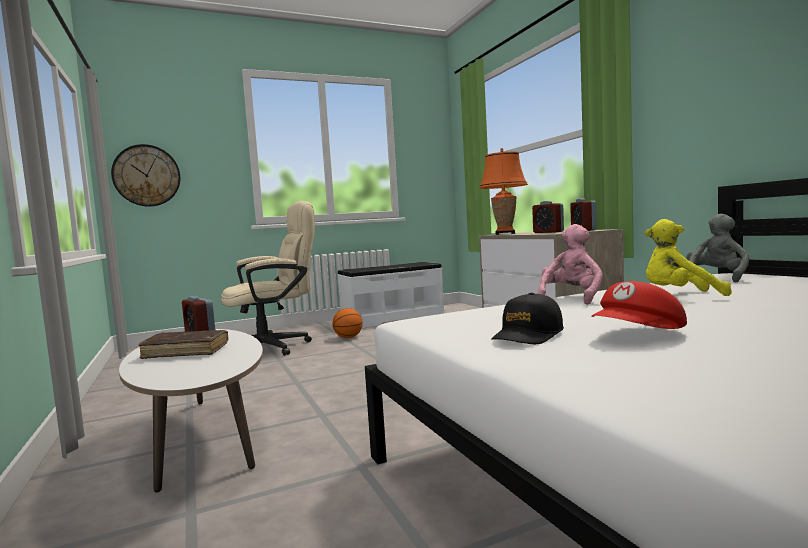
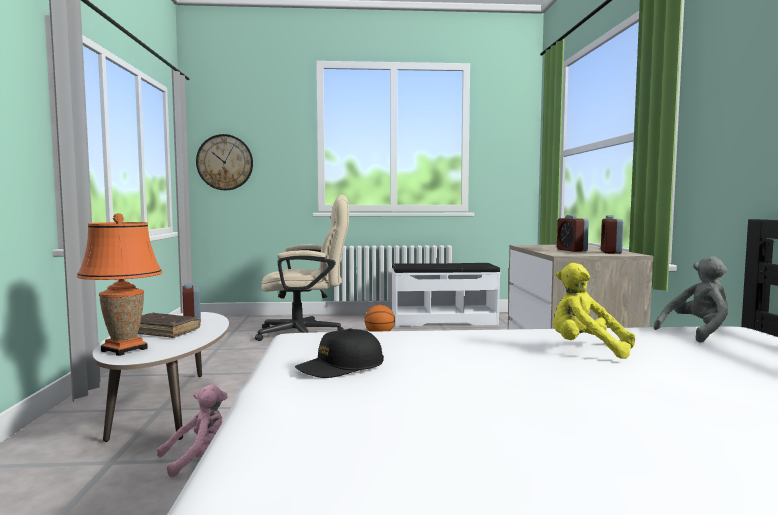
camera: 20 degrees right, 0 degrees up
orange table lamp [479,148,528,235] -> orange table lamp moved to [77,213,163,356]
pink plush toy [538,224,603,305] -> pink plush toy moved to [157,385,228,478]
red cap [591,281,687,329] -> none

